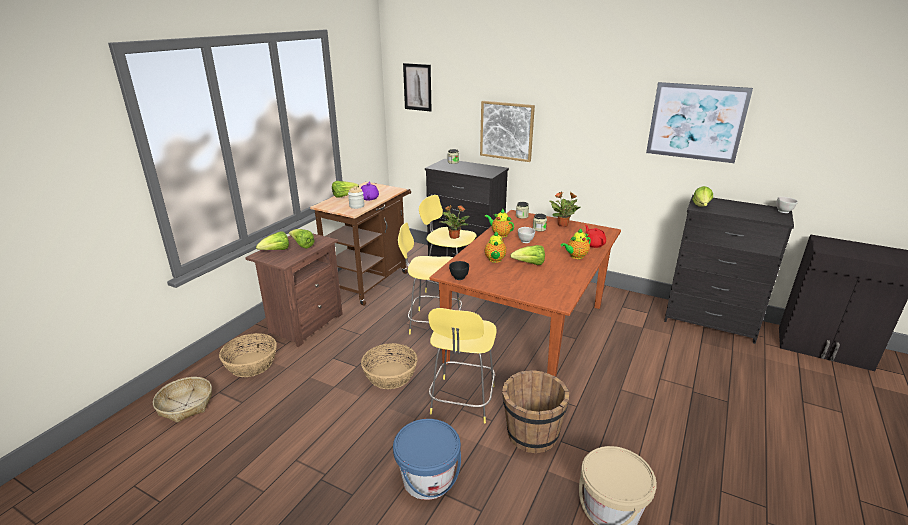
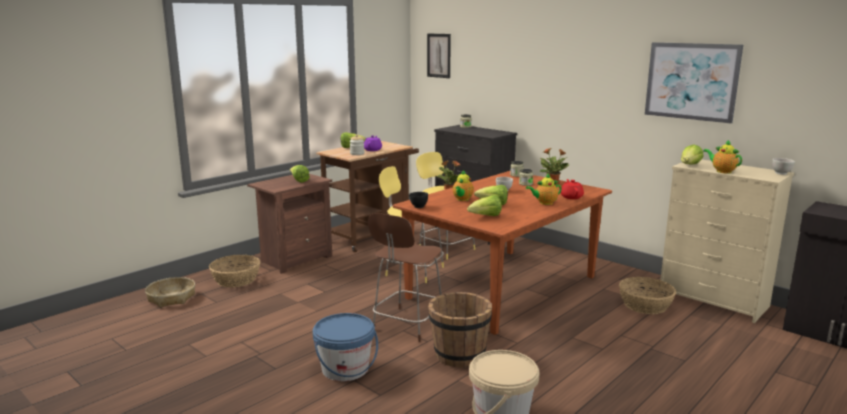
camera: 15 degrees right, 10 degrees down
lettuce [256,231,289,250] -> lettuce moved to [467,195,502,216]
basket [361,343,418,389] -> basket moved to [619,277,676,314]
yellow stool [428,308,497,423] -> brown stool [368,213,442,342]
picture [480,101,535,162] -> none
teapot [485,209,514,237] -> teapot moved to [703,140,742,174]
black dresser [664,195,794,344] -> beige dresser [659,159,794,323]

